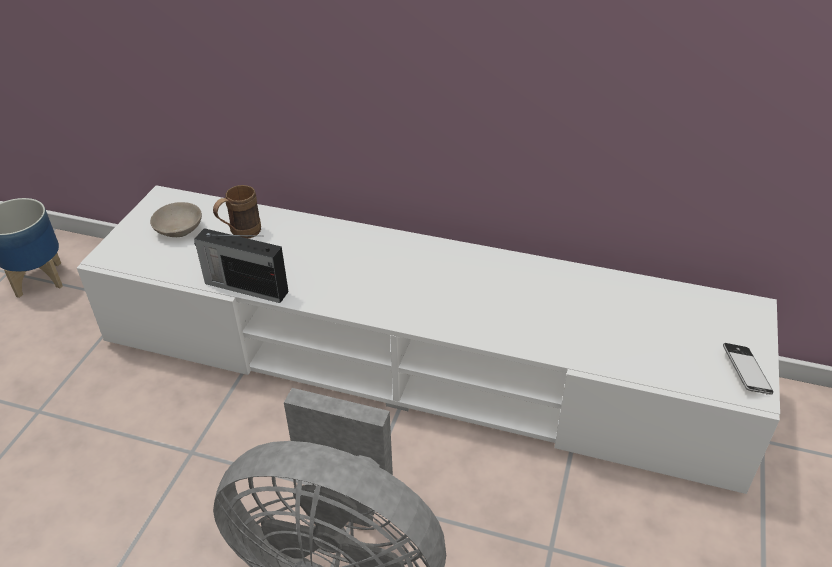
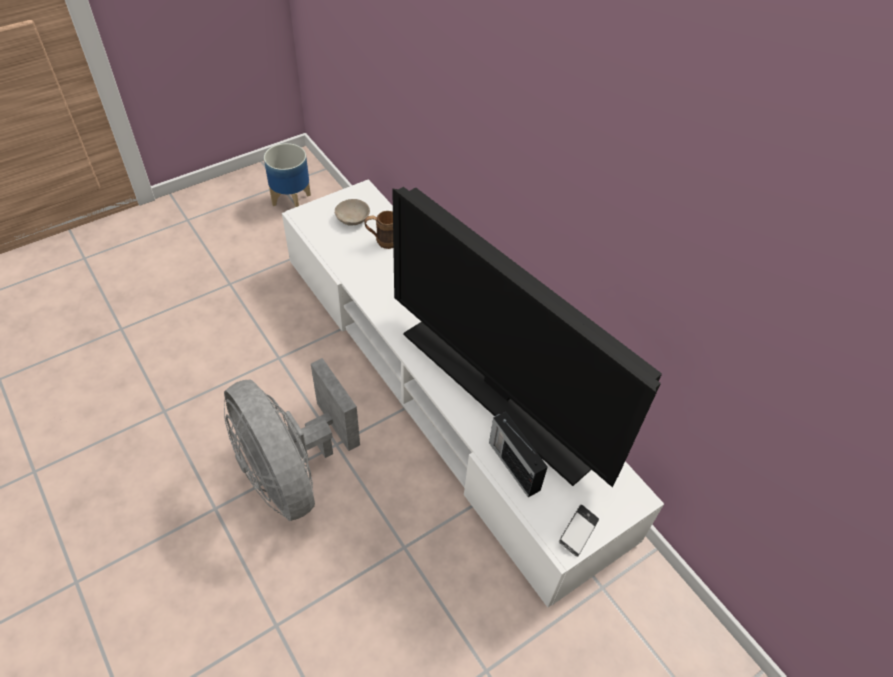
camera: 35 degrees right, 10 degrees up
radio [194,228,289,303] -> radio moved to [489,412,548,497]
none -> television [392,187,662,488]

